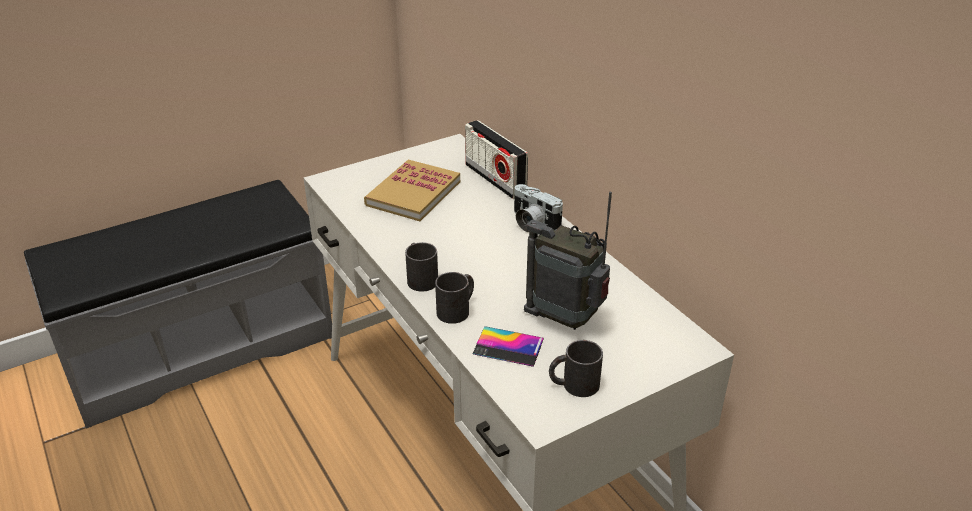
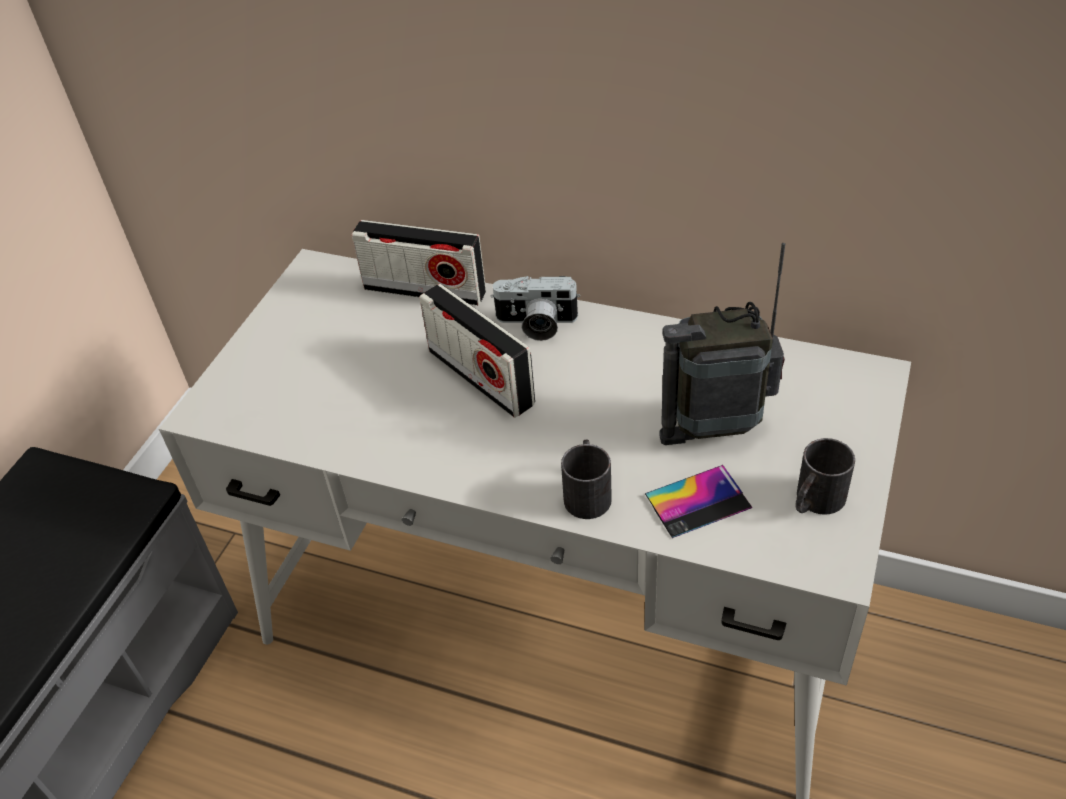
camera: 35 degrees left, 10 degrees up
book [364,160,460,221] -> none
black mug [405,242,438,292] -> none
none -> radio [419,284,535,418]

